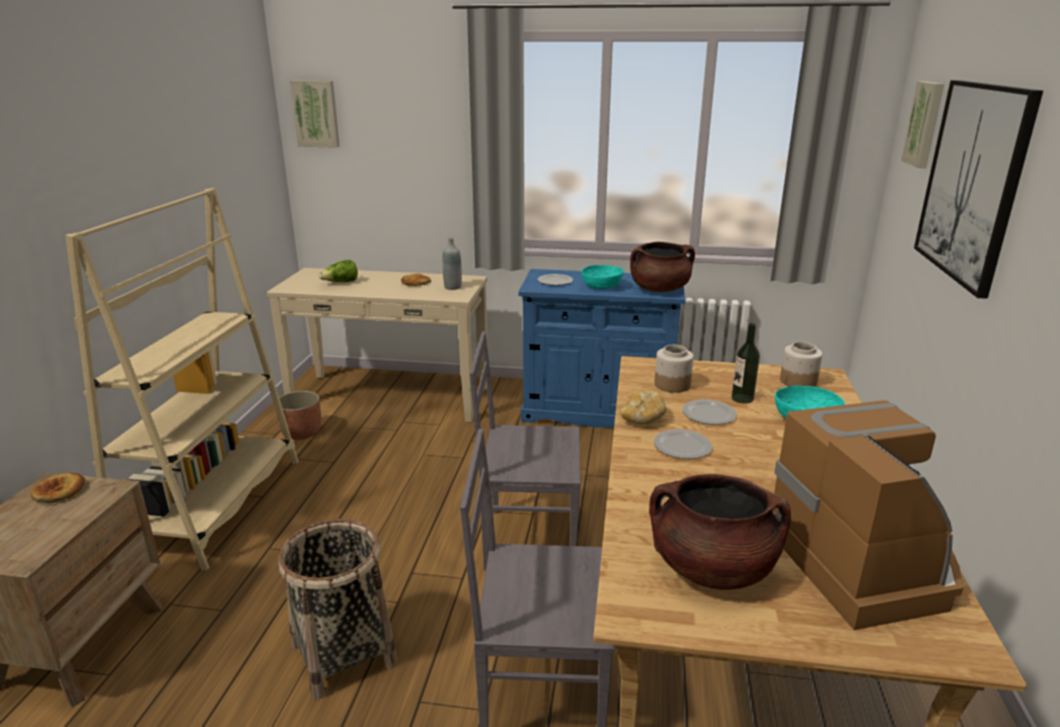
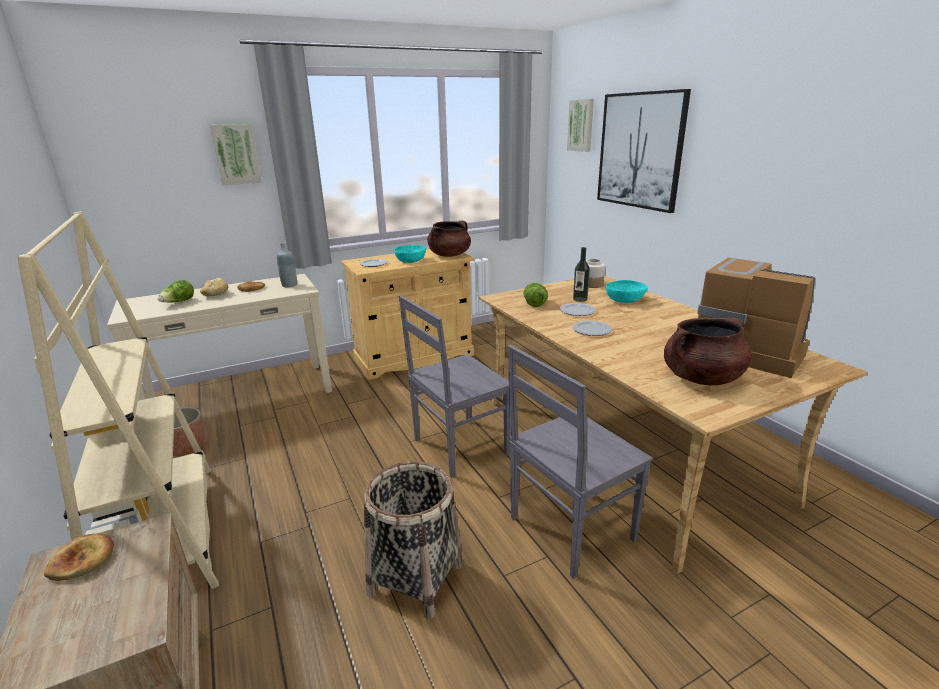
camera: 35 degrees left, 0 degrees up
picture [290,81,340,148] -> picture moved to [210,124,262,185]
blue cabinet [518,269,685,428] -> beige cabinet [341,249,474,380]
bread [620,390,666,424] -> bread moved to [200,278,228,297]
jar [654,345,694,392] -> lettuce [523,283,548,307]

